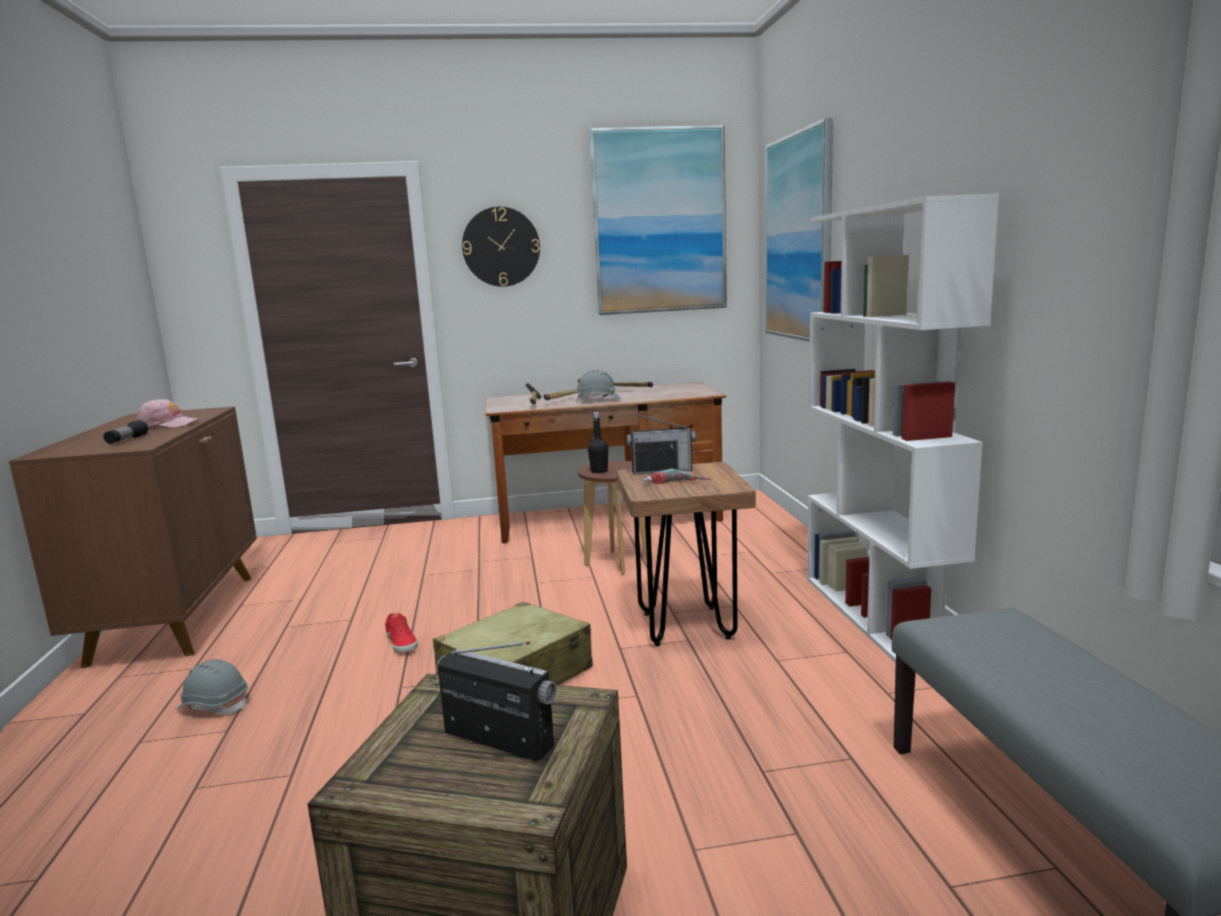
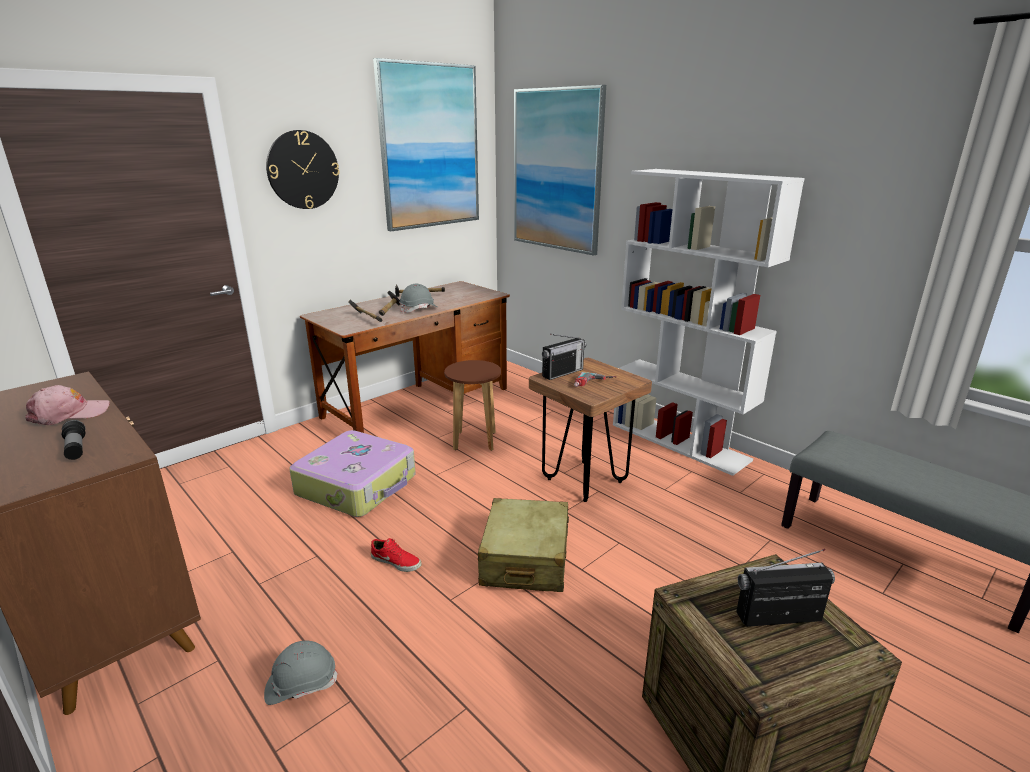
camera: 35 degrees left, 10 degrees up
black bottle [588,412,609,473] -> none
none -> suitcase [289,430,416,517]

